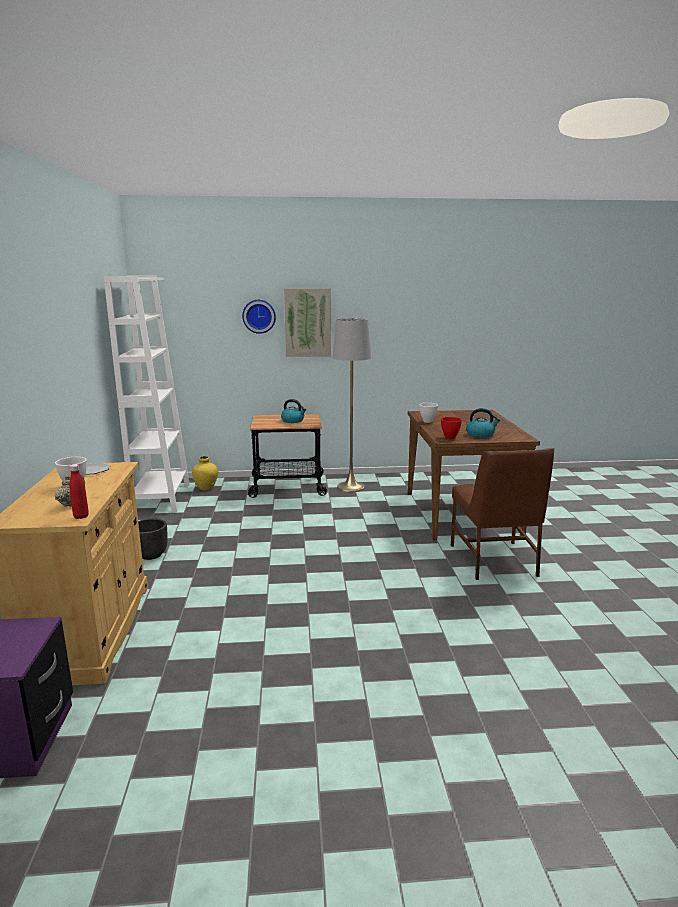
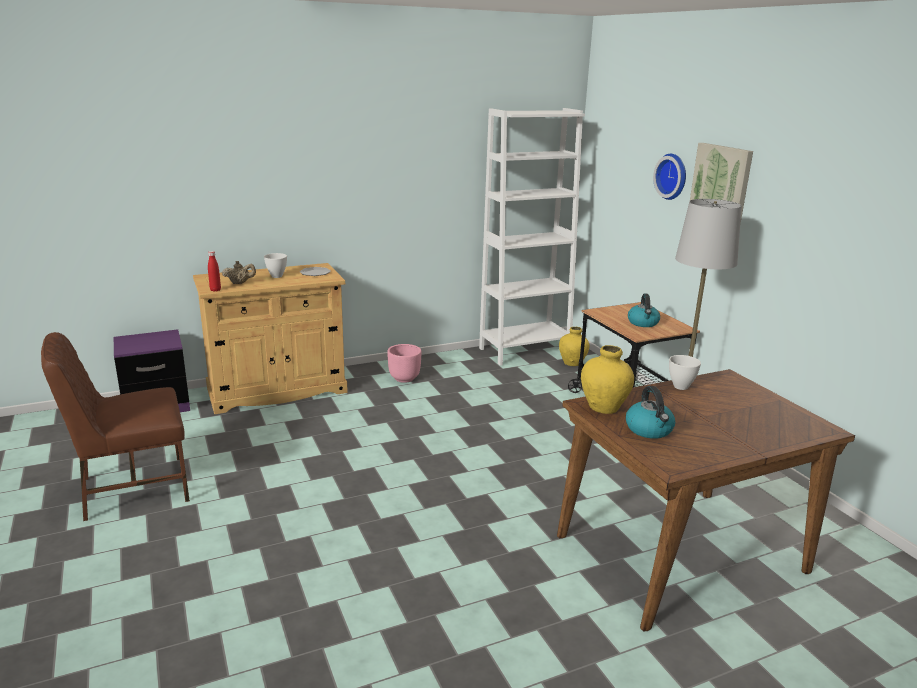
camera: 70 degrees right, 5 degrees up
black planter [138,518,168,560] -> pink planter [387,344,421,383]
red bowl [441,417,462,439] -> yellow vase [581,345,634,414]
brown chair [451,448,554,580] -> brown chair moved to [41,332,190,521]

